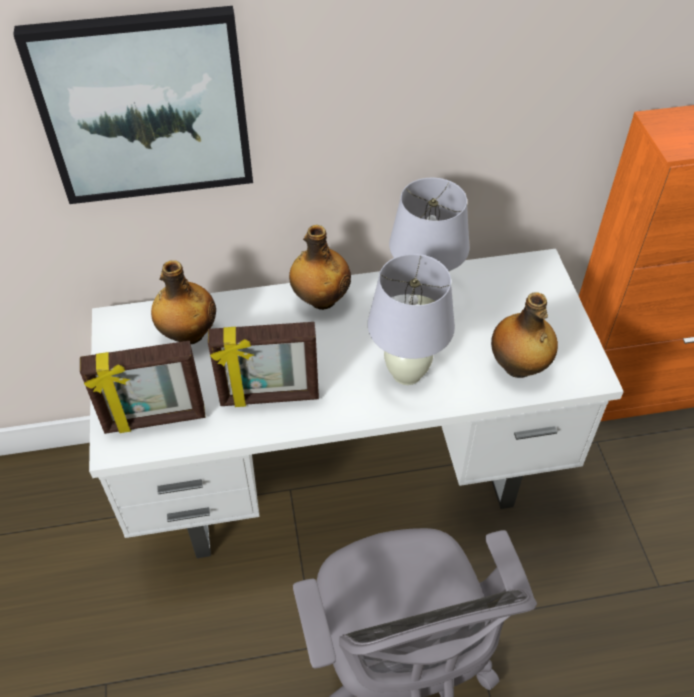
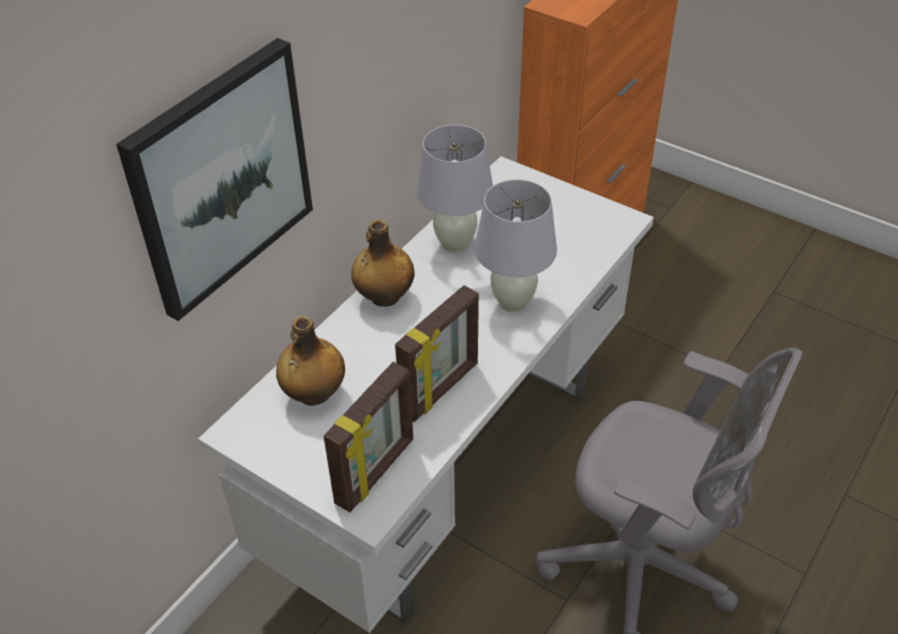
camera: 45 degrees left, 5 degrees down
bottle [491,292,558,378] -> none

